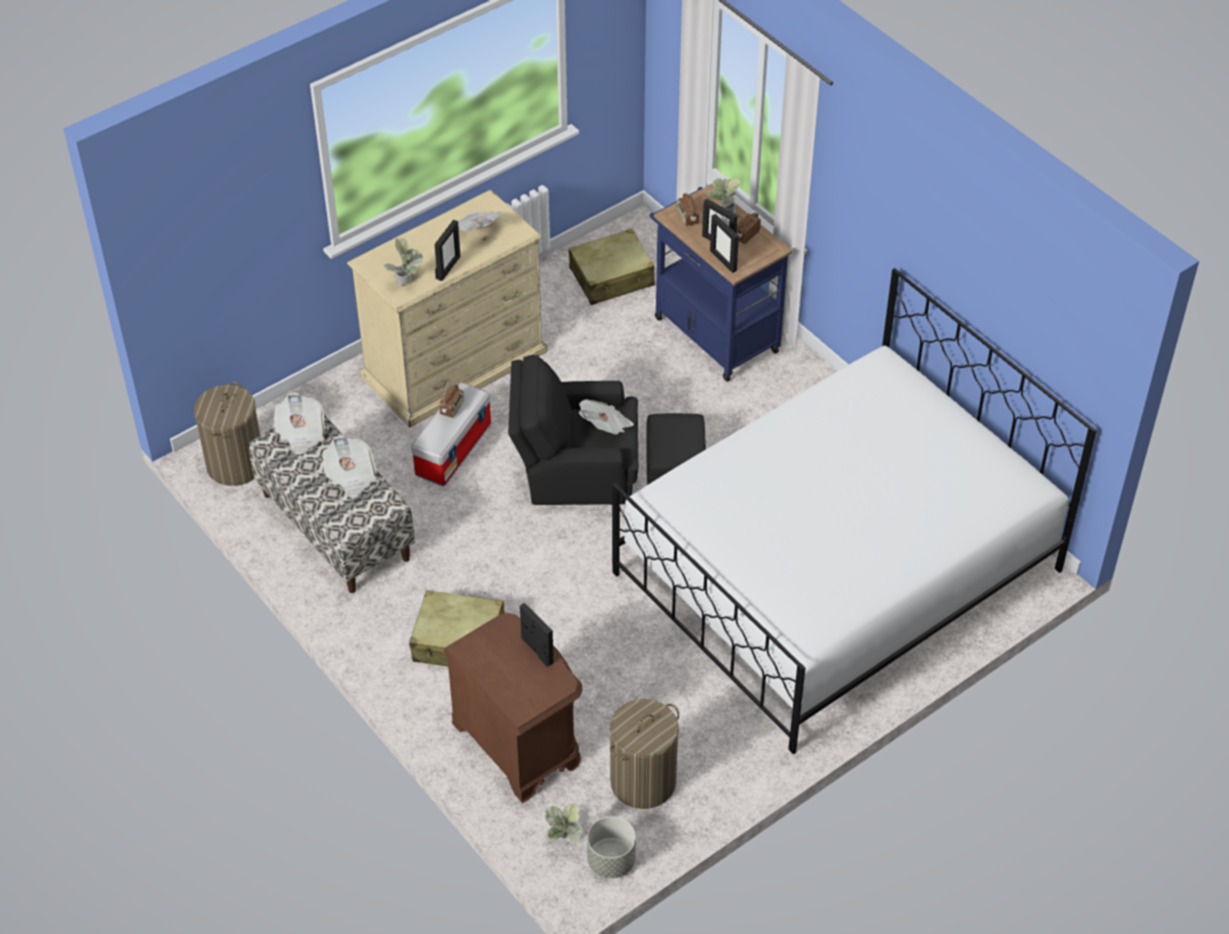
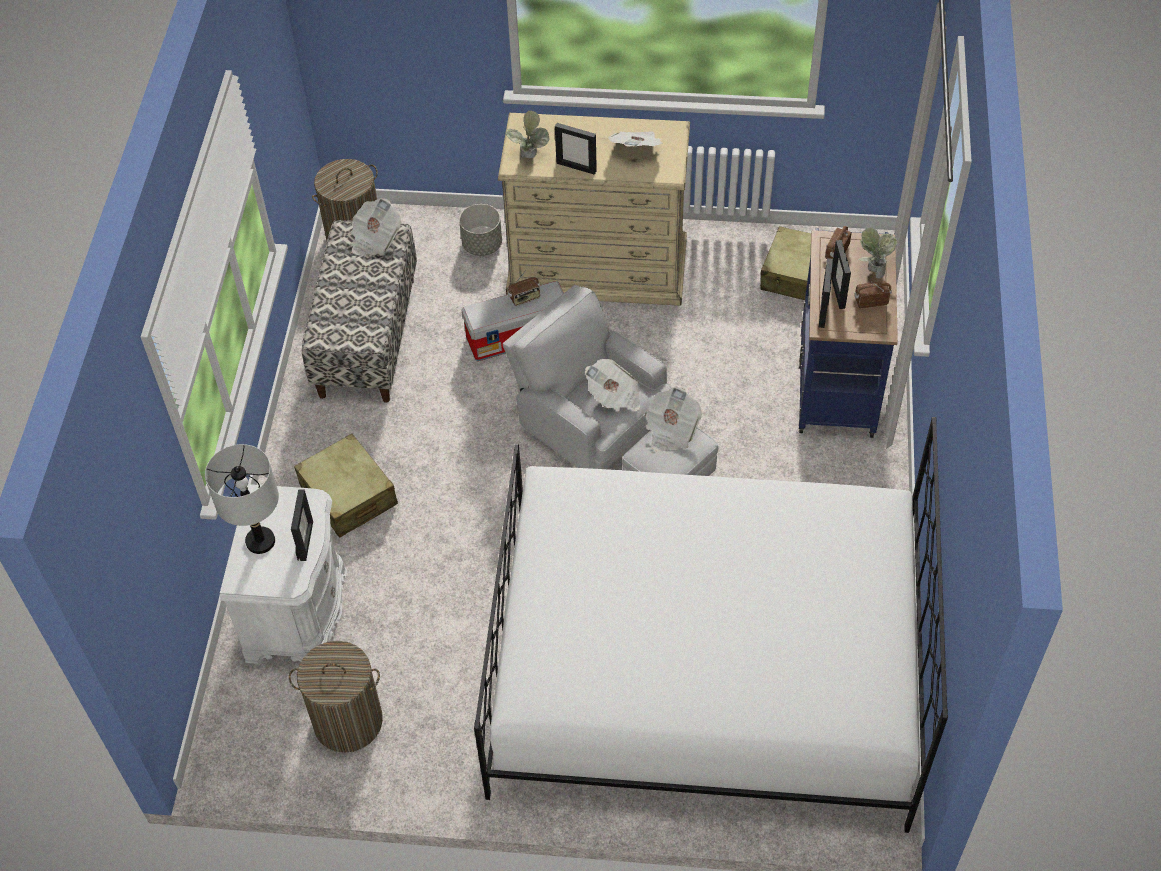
camera: 45 degrees right, 5 degrees up
newspaper [322,435,377,498] -> newspaper moved to [645,387,702,451]
picture frame [435,220,461,281] -> picture frame turned 45 degrees clockwise [555,123,597,175]
brown nightstand [443,613,583,803] -> white nightstand [220,484,347,664]
black armchair [508,354,706,505] -> white armchair [503,285,718,476]
potted plant [545,804,583,845] -> none
grey planter [587,816,636,878] -> grey planter moved to [459,204,502,256]
none -> grey table lamp [205,444,279,554]

